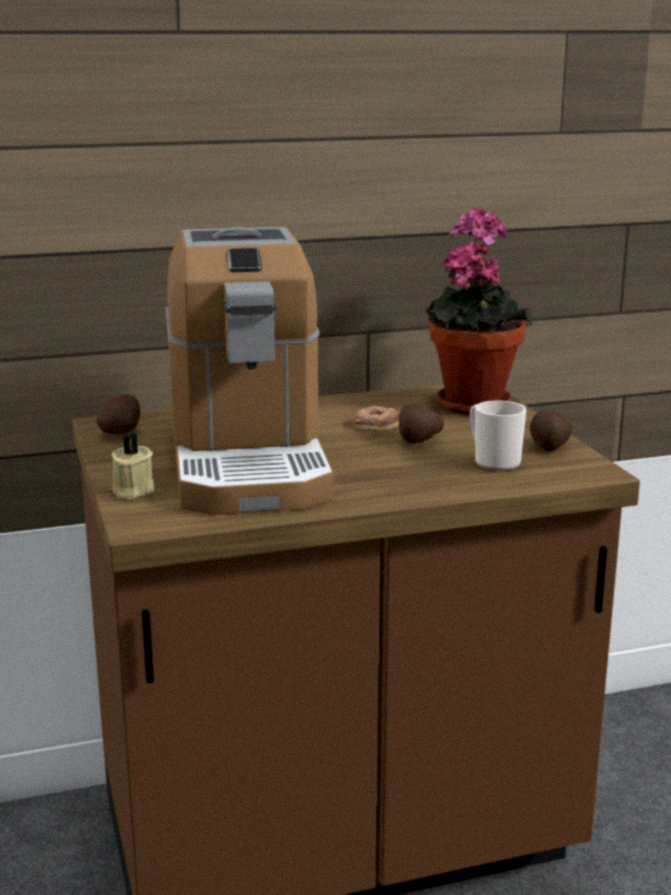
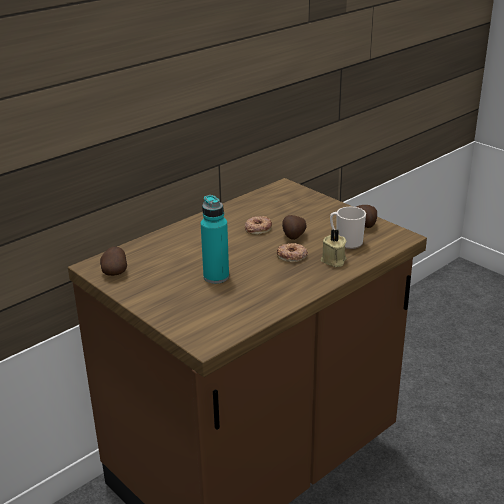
camera: 25 degrees left, 10 degrees up
beige candle [112,433,155,500] -> beige candle moved to [321,229,347,267]
coffee machine [166,227,334,515] -> turquoise bottle [201,195,229,284]
potted plant [426,207,533,415] -> none
none -> donut [277,243,308,262]

